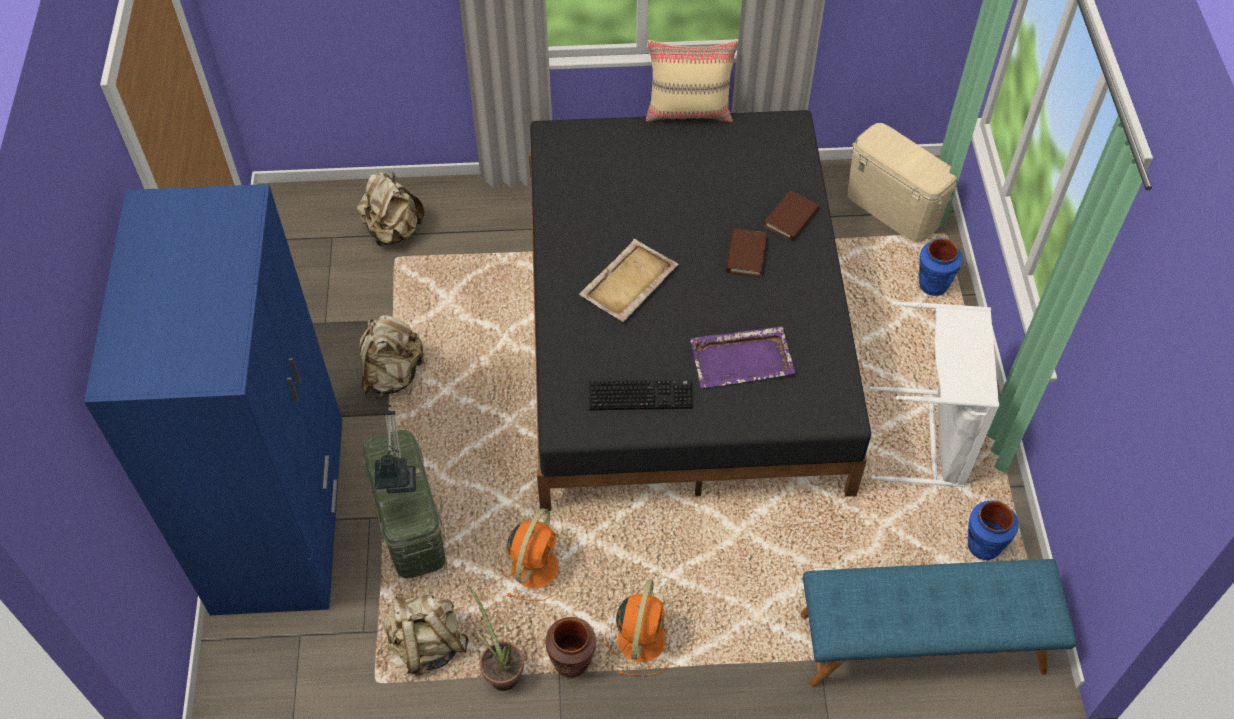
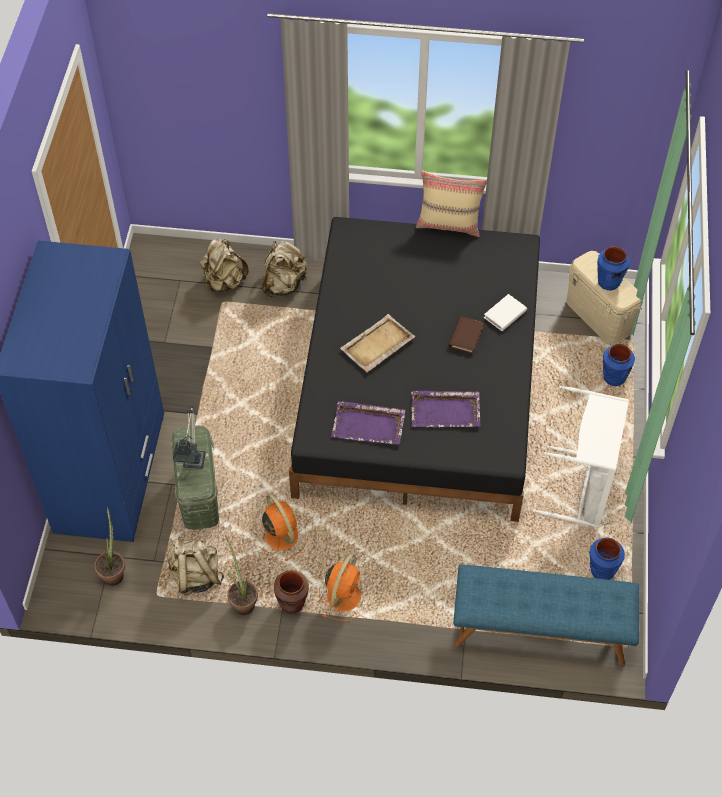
camera: 10 degrees right, 0 degrees up
beige backpack [360,315,425,398] -> beige backpack moved to [262,241,307,297]
orange fan [501,508,559,601] -> orange fan turned 60 degrees counterclockwise [260,494,308,561]
keyboard [589,380,693,410] -> purple tray [331,401,406,445]
brown book [764,190,819,241] -> white book [484,294,527,331]
none -> potted plant [94,506,125,586]
none -> blue vase [597,246,630,290]

